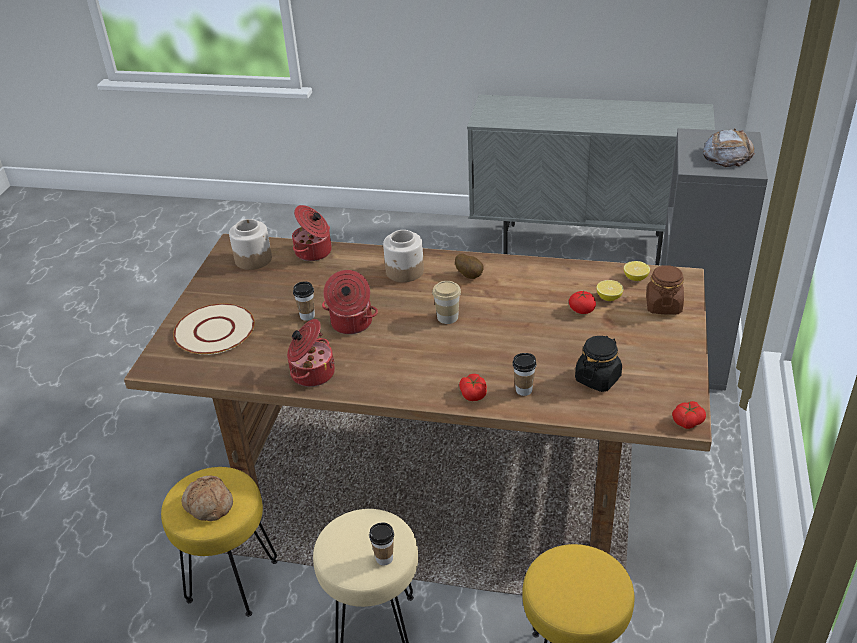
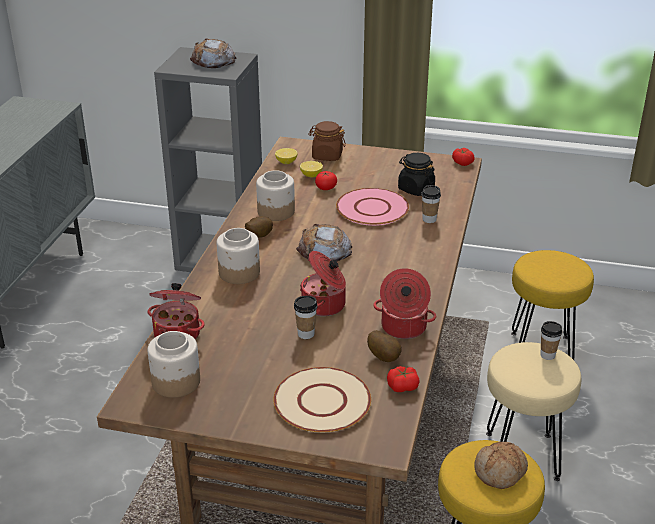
camera: 90 degrees left, 5 degrees down
cup [432,281,461,324] -> bread [296,224,352,261]
tomato [459,374,487,401] -> tomato moved to [387,366,420,392]
none -> jar [256,170,295,221]
none -> pink plate [336,188,409,226]
none -> potato [367,330,402,362]

